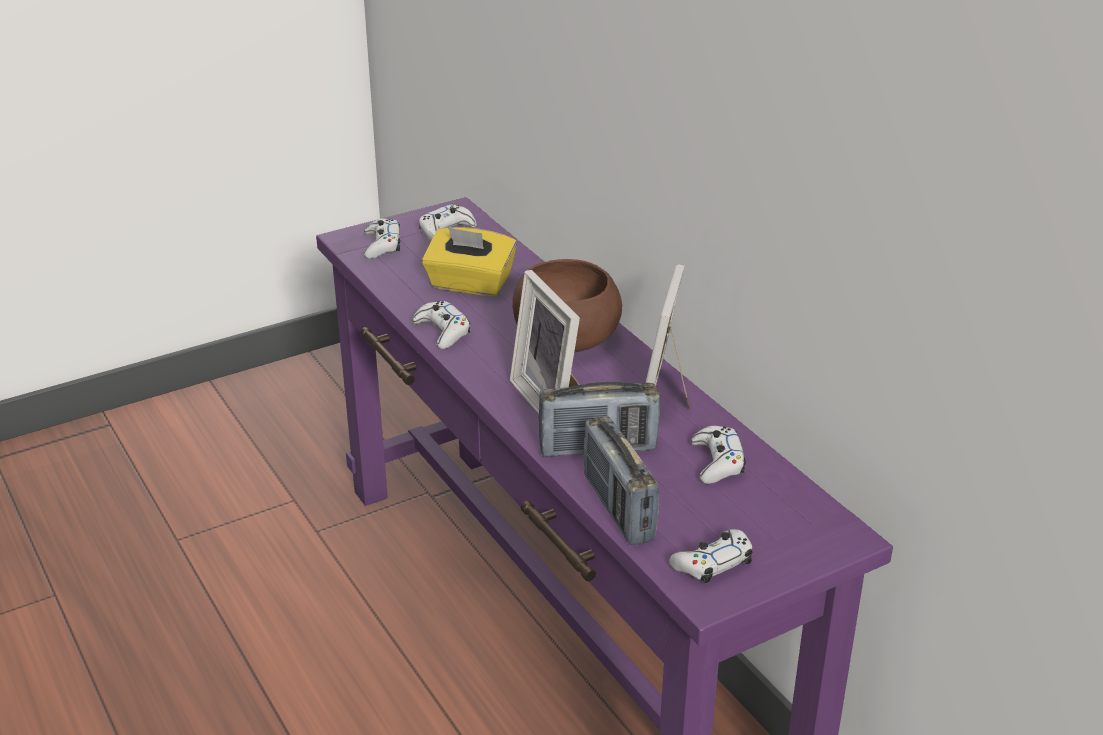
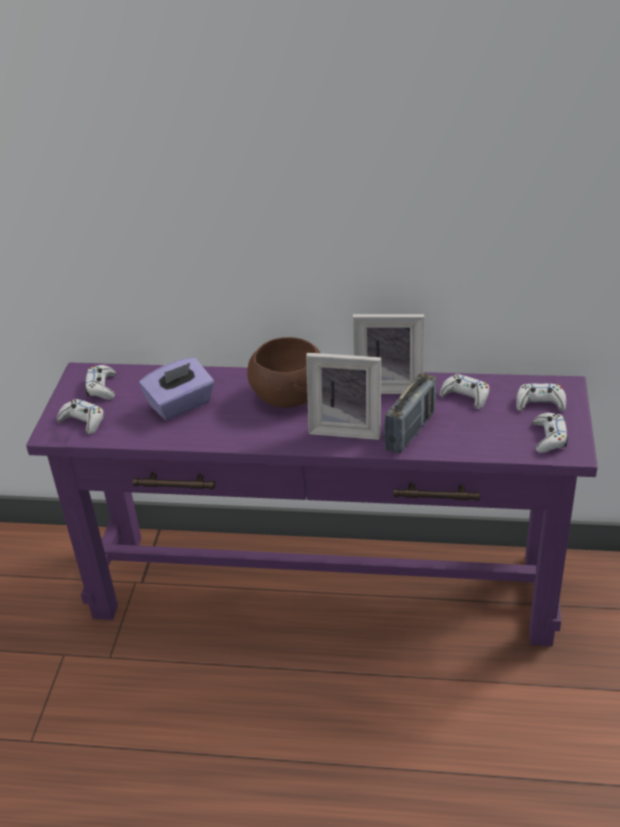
camera: 50 degrees left, 5 degrees up
white game controller [412,301,470,349] -> white game controller moved to [516,383,566,411]
yellow tissue box [422,227,517,297] -> purple tissue box [139,357,214,421]
radio [583,416,659,545] -> none
picture frame [645,264,690,410] -> picture frame turned 45 degrees counterclockwise [353,314,425,394]

